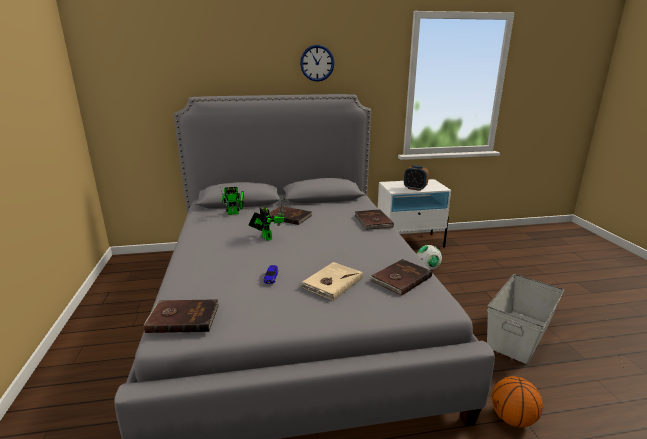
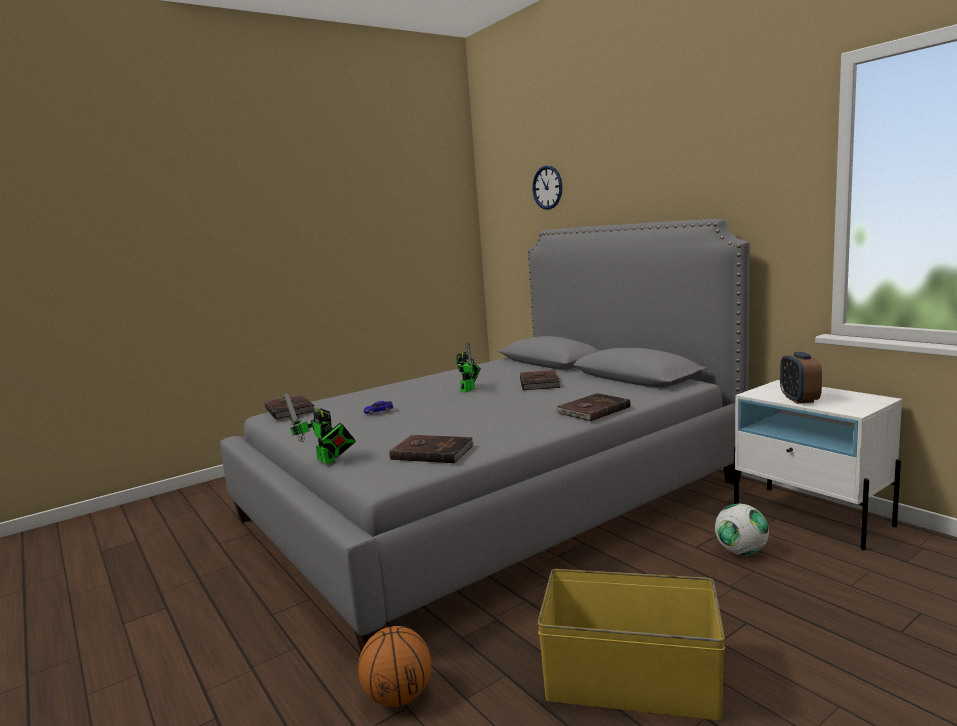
camera: 65 degrees right, 10 degrees down
toy robot [218,182,244,215] -> toy robot moved to [284,392,356,464]
wall clock [300,45,334,82] -> wall clock moved to [533,166,562,210]
beige book [300,262,363,300] -> none
grey storage box [487,274,564,364] -> yellow storage box [537,569,725,720]

